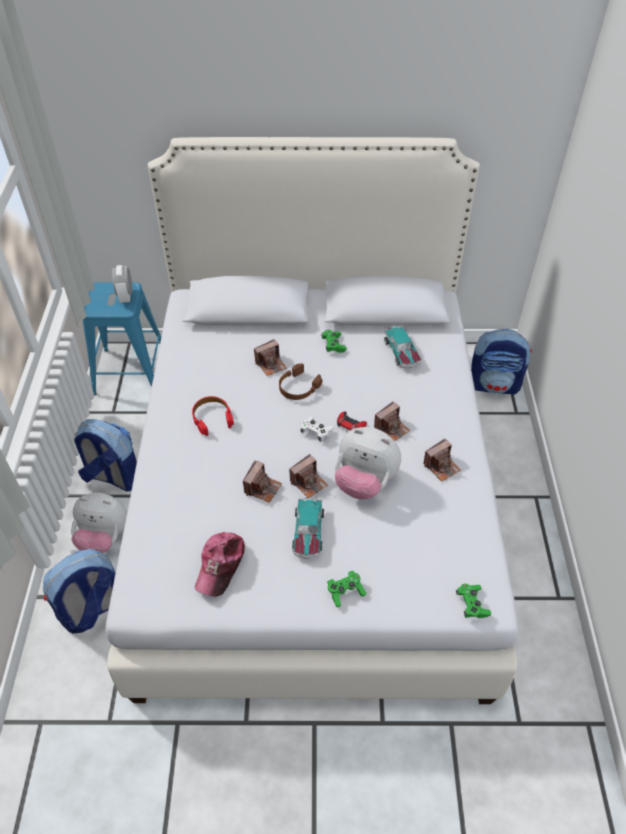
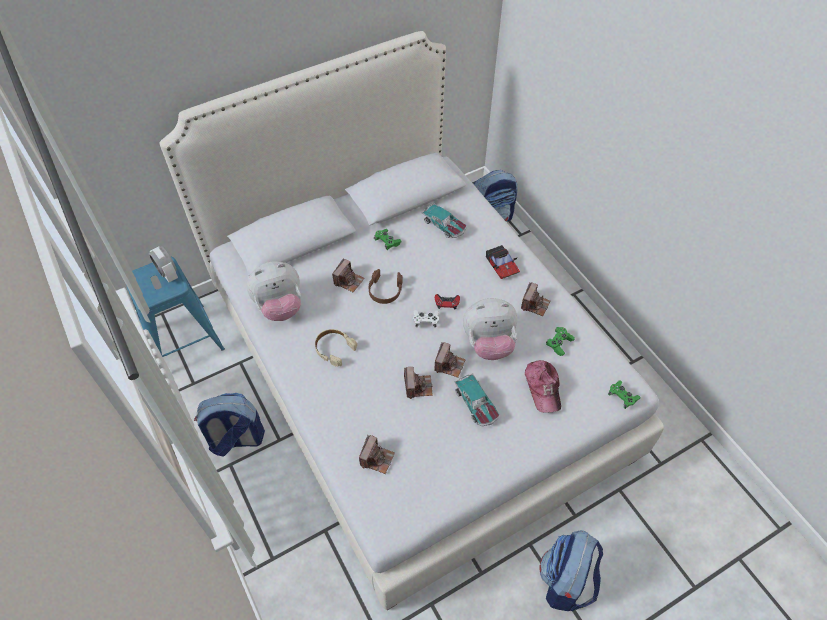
camera: 30 degrees left, 5 degrees up
backpack [43,549,115,634] -> backpack moved to [539,530,603,611]
plush toy [71,492,127,553] -> plush toy moved to [247,261,301,321]
red headphones [192,396,234,436] -> beige headphones [315,329,357,367]
cap [195,532,245,597] -> cap moved to [525,360,561,413]
green game controller [328,571,367,607] -> green game controller moved to [546,327,575,356]
camera [374,402,410,441] -> camera moved to [359,435,395,474]
none -> toy car [486,245,520,279]

